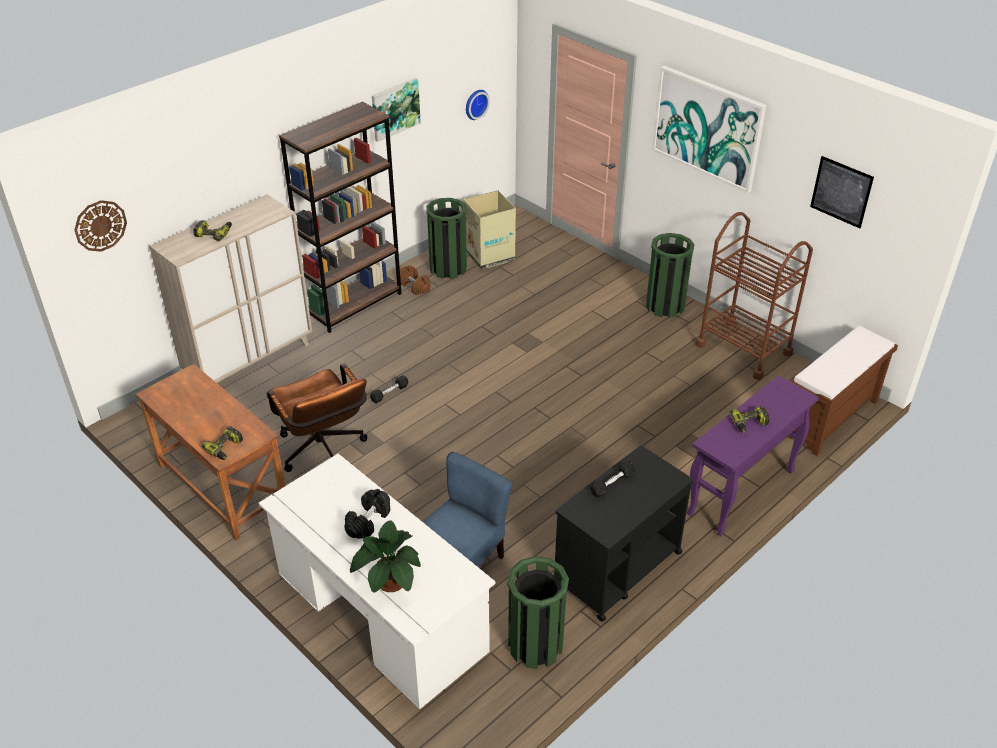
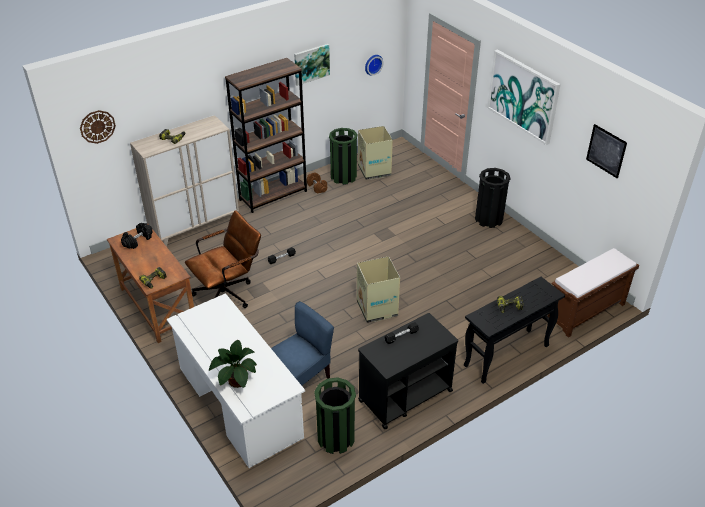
camera: 10 degrees right, 0 degrees up
brown office chair [267,364,367,472] -> brown office chair turned 105 degrees counterclockwise [185,210,261,308]
black dumbbell [344,489,390,539] -> black dumbbell moved to [121,223,153,249]
green trash can [646,233,695,318] -> black trash can [475,168,511,228]
purple console table [687,375,819,536] -> black console table [464,277,565,384]
brown cart [696,212,813,380] -> none
none -> cardboard box [357,256,400,323]

